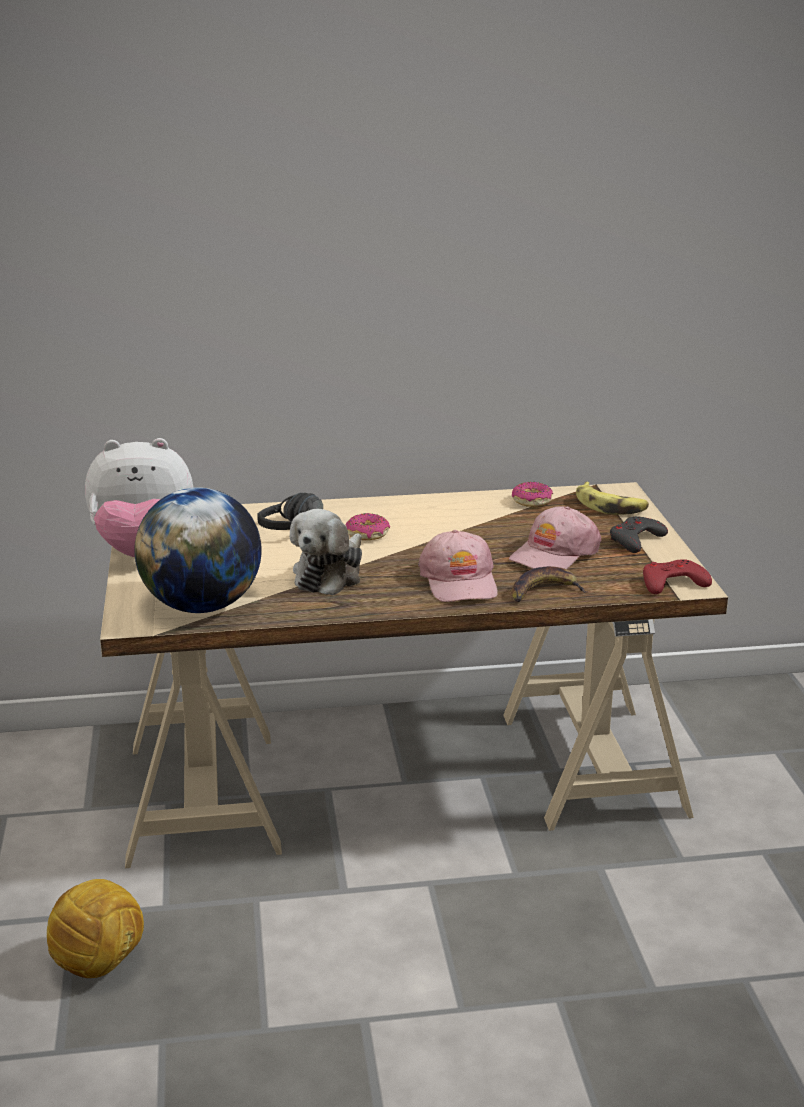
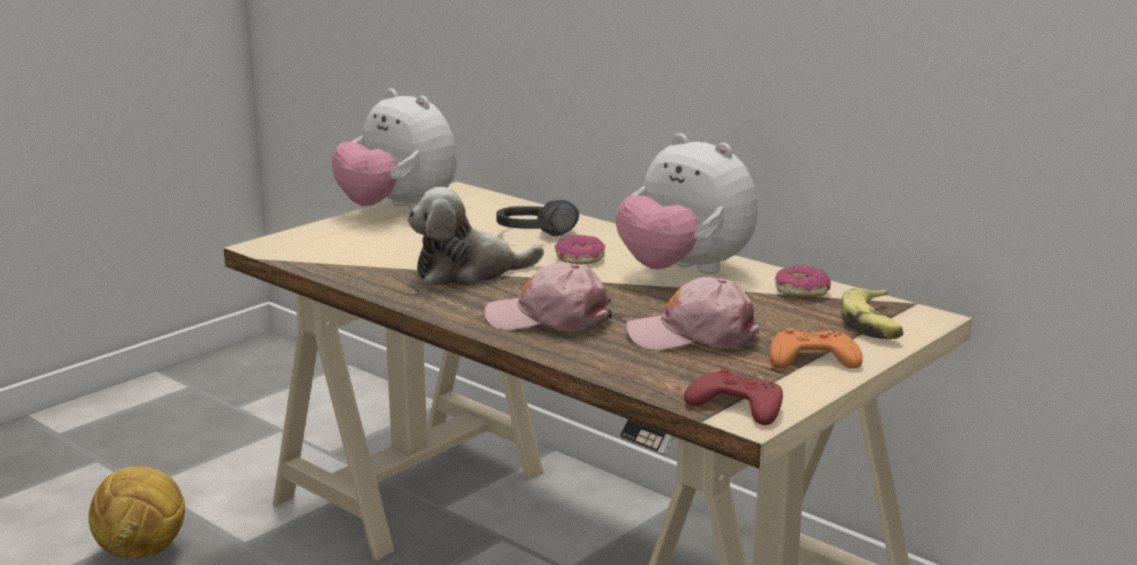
camera: 50 degrees right, 5 degrees down
globe [134,487,261,613] -> none
pink cap [418,530,498,602] -> pink cap turned 60 degrees clockwise [484,262,612,332]
banana [511,566,587,602] -> none
grey game controller [610,516,668,553] -> orange game controller [769,328,863,368]
none -> plush toy [616,133,758,274]

